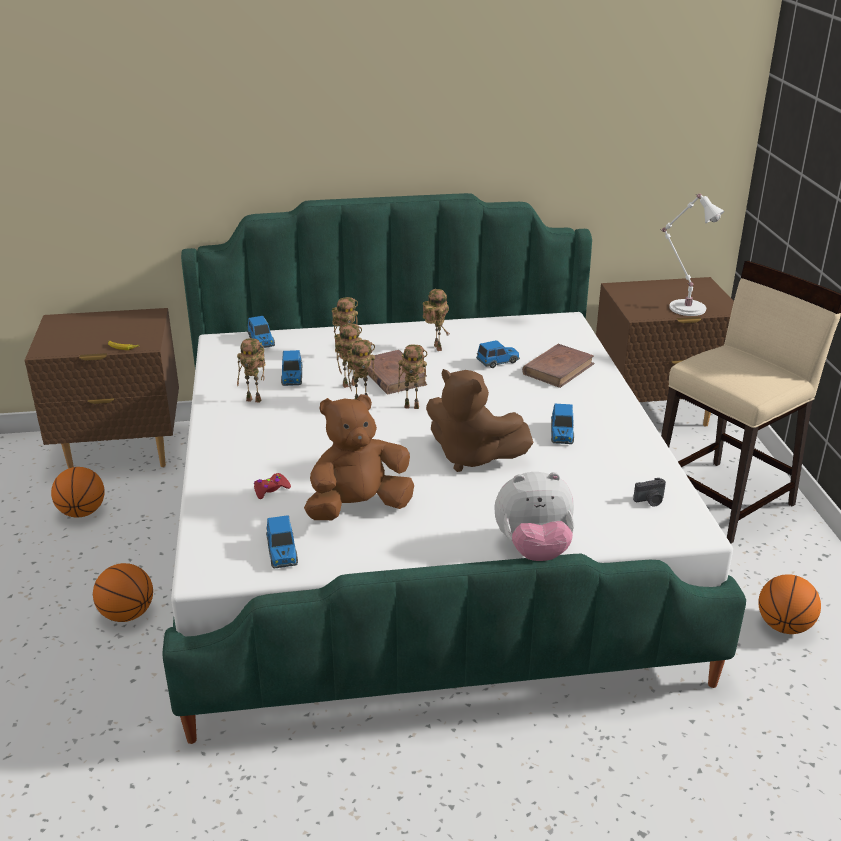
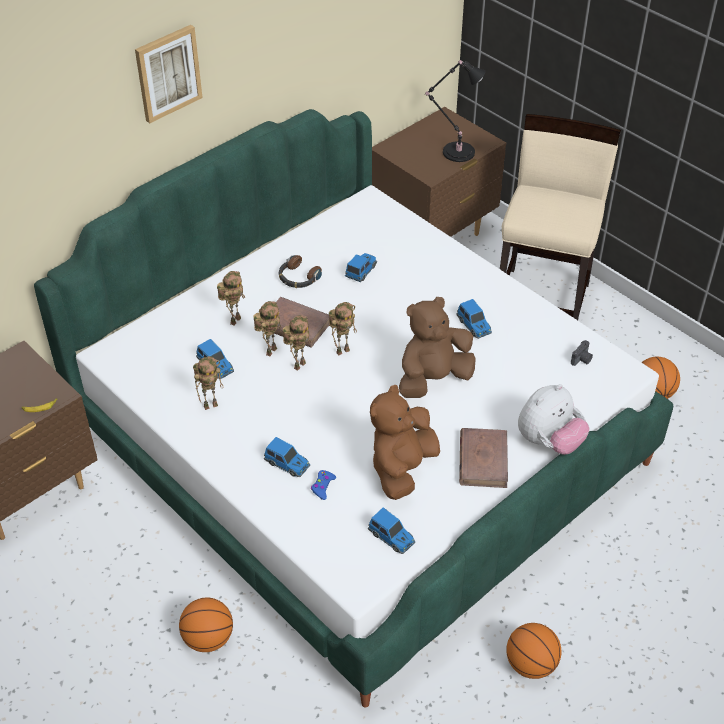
camera: 35 degrees left, 15 degrees up
basketball [51,467,105,518] -> basketball moved to [506,623,561,679]
toy car [247,316,275,348] -> toy car moved to [264,437,310,477]
red game controller [254,473,291,499] -> blue game controller [311,470,336,500]
toy robot [423,289,450,351] -> headphones [279,255,322,288]
brown plush toy [426,369,534,472] -> brown plush toy turned 150 degrees clockwise [399,297,476,398]
brown book [522,344,595,388] -> brown book moved to [459,428,508,488]
white table lamp [660,194,725,316] -> black table lamp [424,60,486,162]
none -> picture [135,25,203,123]

